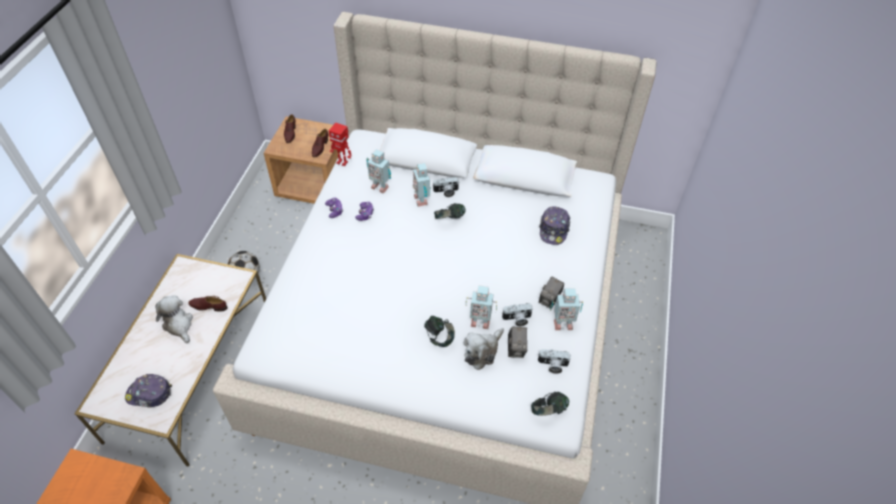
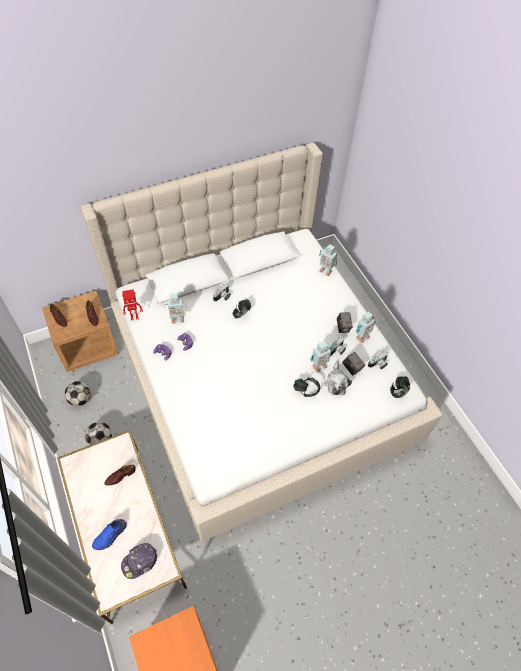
camera: 40 degrees left, 5 degrees up
plush toy [156,295,193,343] -> none
toy robot [413,163,431,207] -> toy robot moved to [319,244,337,276]
cap [539,206,570,245] -> none
none -> football [65,381,91,406]
none -> blue shoe [92,519,127,550]

